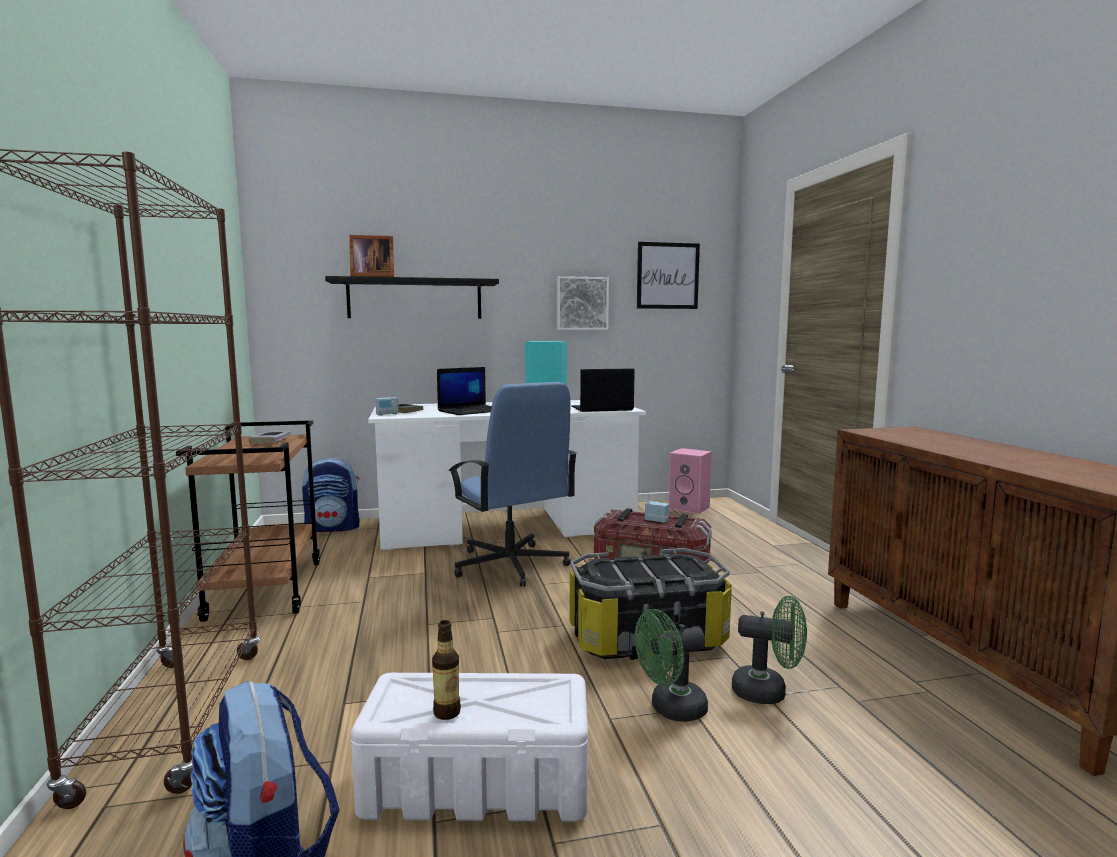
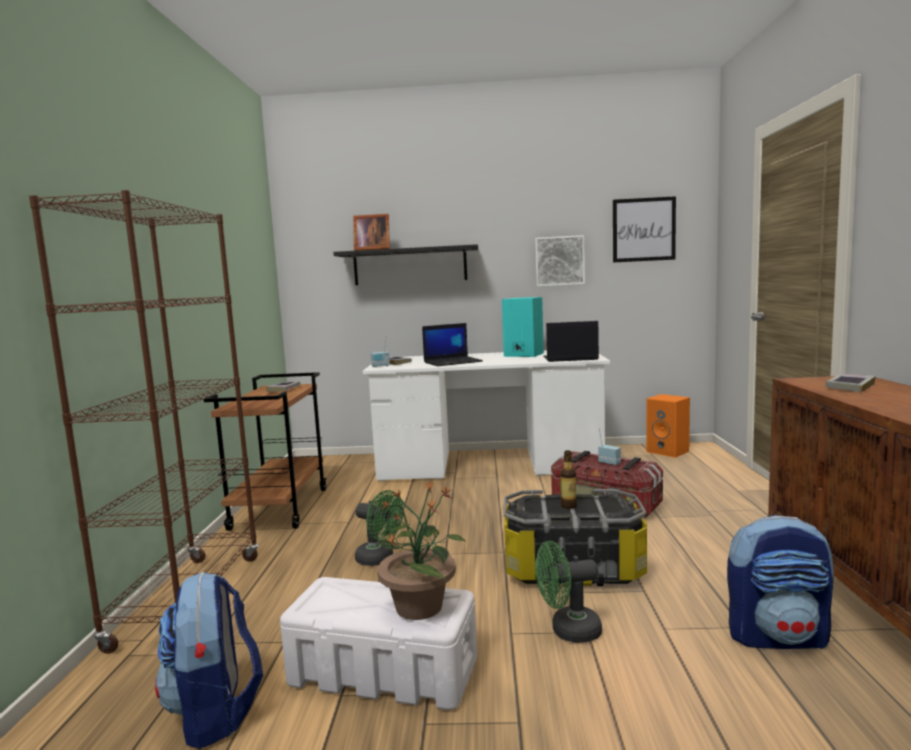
camera: 15 degrees right, 0 degrees up
backpack [302,458,359,532] -> backpack moved to [727,515,834,649]
bottle [432,620,461,720] -> bottle moved to [560,450,577,509]
blue office chair [448,382,577,587] -> none
pink speaker [668,448,712,514] -> orange speaker [647,394,690,458]
green fan [732,596,807,704] -> green fan moved to [355,490,404,566]
none -> potted plant [378,481,466,620]
none -> book [825,374,876,392]

